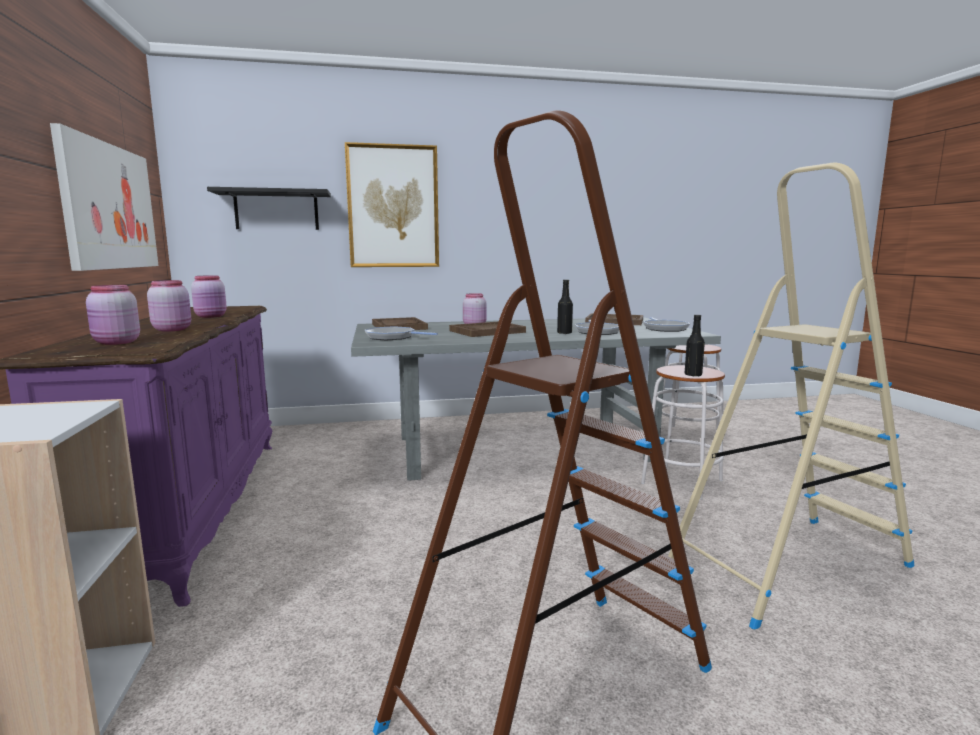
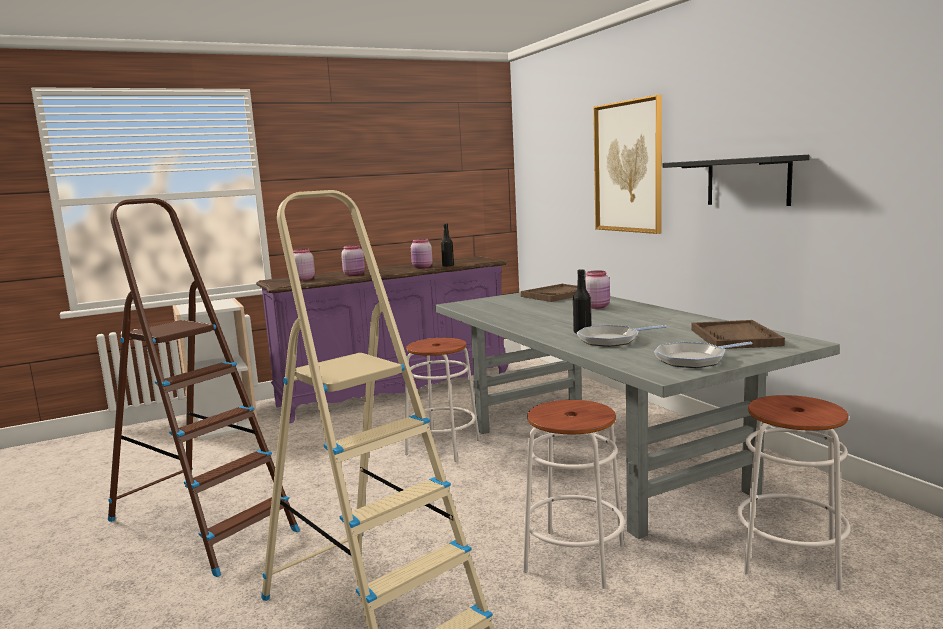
camera: 75 degrees right, 0 degrees up
picture [50,123,159,271] -> none
black shelf [207,187,331,230] -> black shelf moved to [663,155,809,206]
frying pan [365,326,438,340] -> none
brown tray [449,322,526,337] -> none
black bottle [685,315,705,377] -> black bottle moved to [441,223,454,267]
none -> white stool [405,338,480,462]

